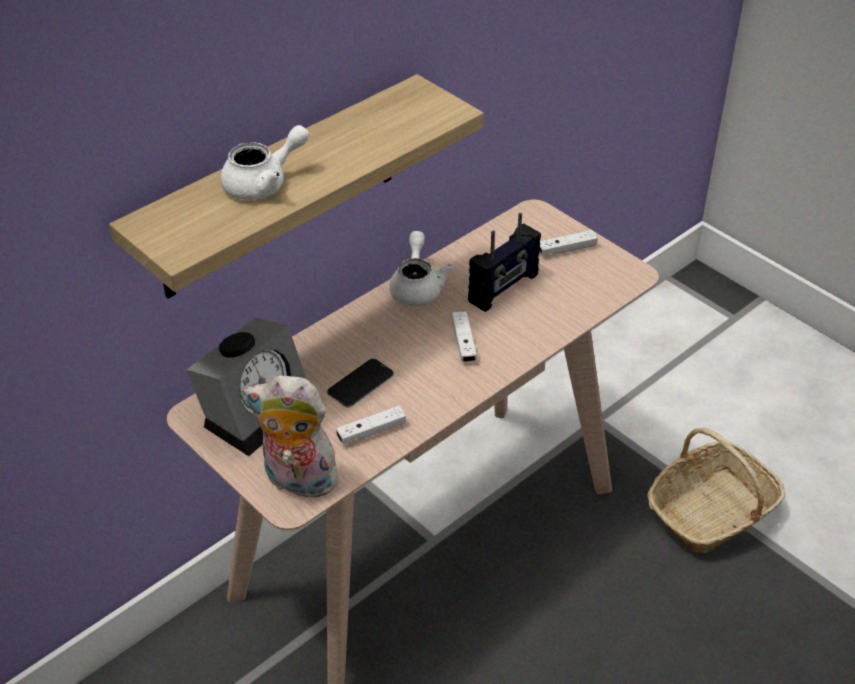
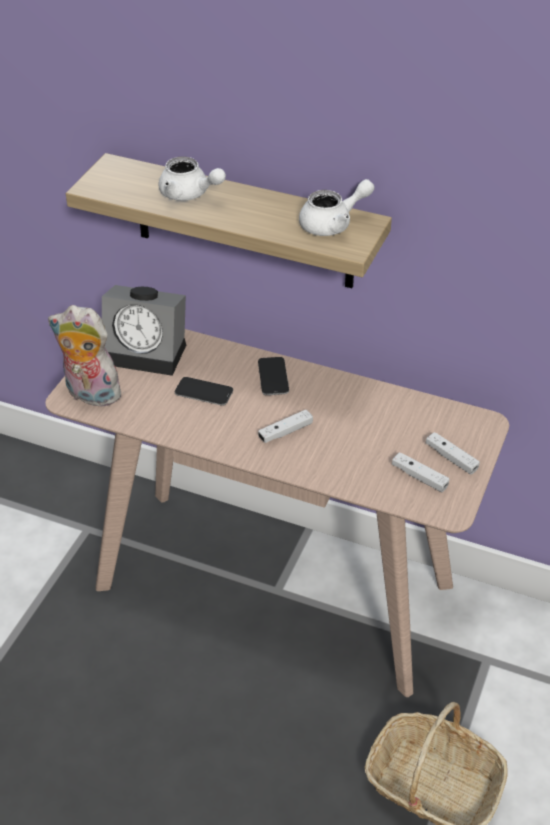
camera: 65 degrees right, 0 degrees up
plush toy [244,375,342,498] -> plush toy turned 60 degrees counterclockwise [48,305,124,406]
white game controller [336,406,406,444] -> white game controller moved to [392,452,450,492]
white teapot [389,231,453,306] -> white teapot moved to [299,179,374,236]
radio [468,212,541,312] -> none
none -> phone [258,357,289,395]

